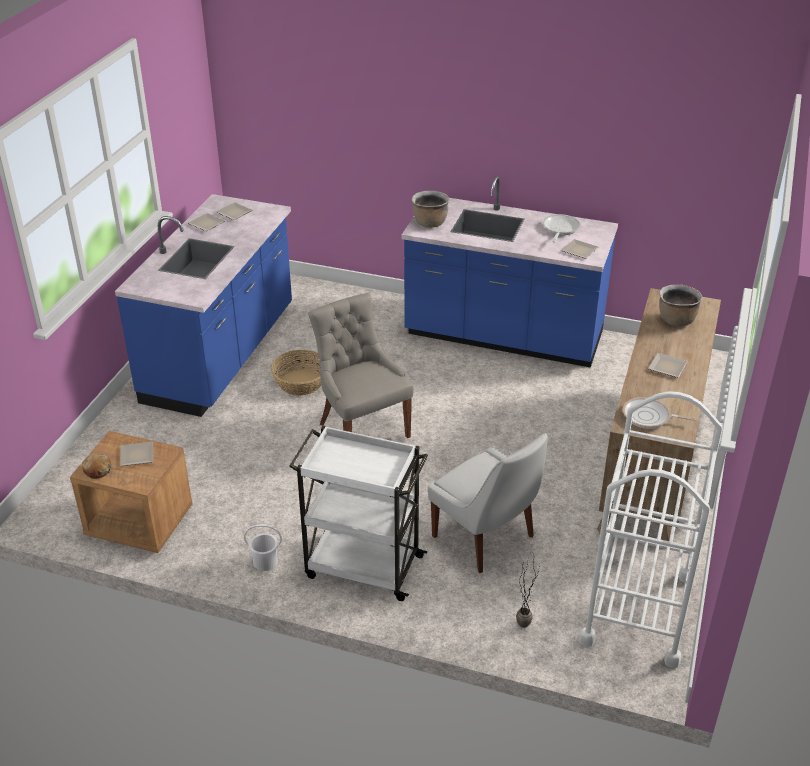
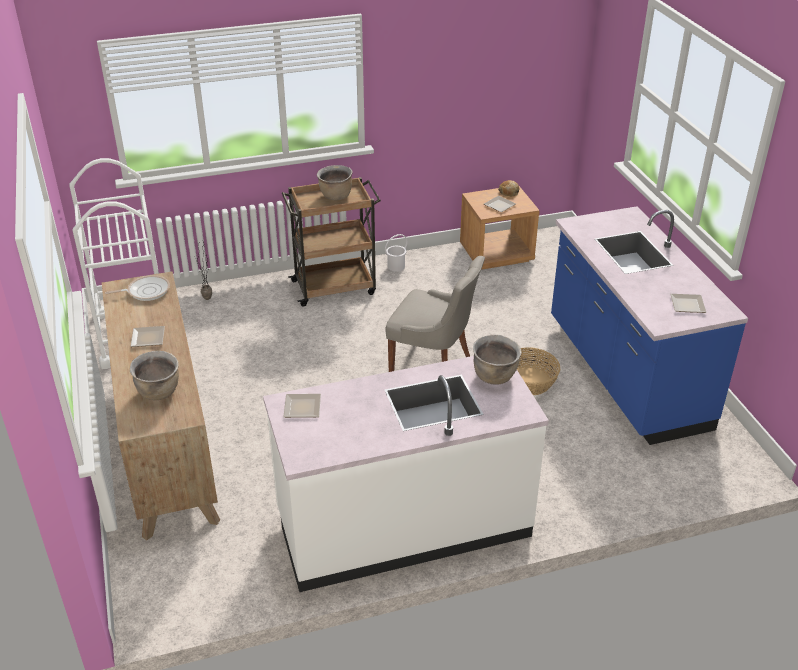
camera: 145 degrees right, 0 degrees up
plate [188,213,225,231] -> none
white cart [289,425,428,601] -> brown cart [282,177,381,307]
blue counter [402,176,618,368] -> white counter [263,356,549,592]
white chair [428,433,548,573] -> none
frying pan [543,214,581,243] -> none
none -> brown cooking pot [317,165,353,200]

